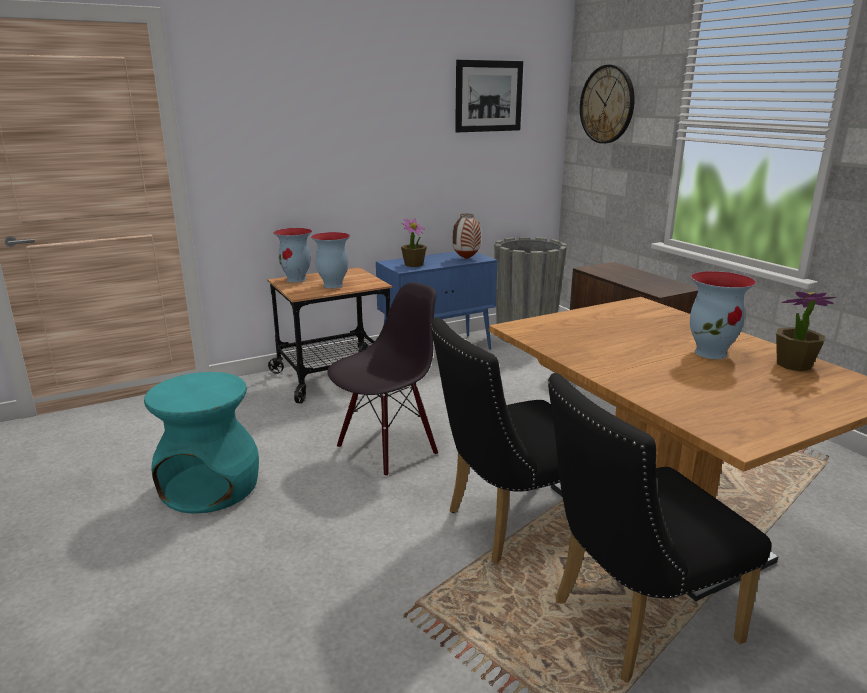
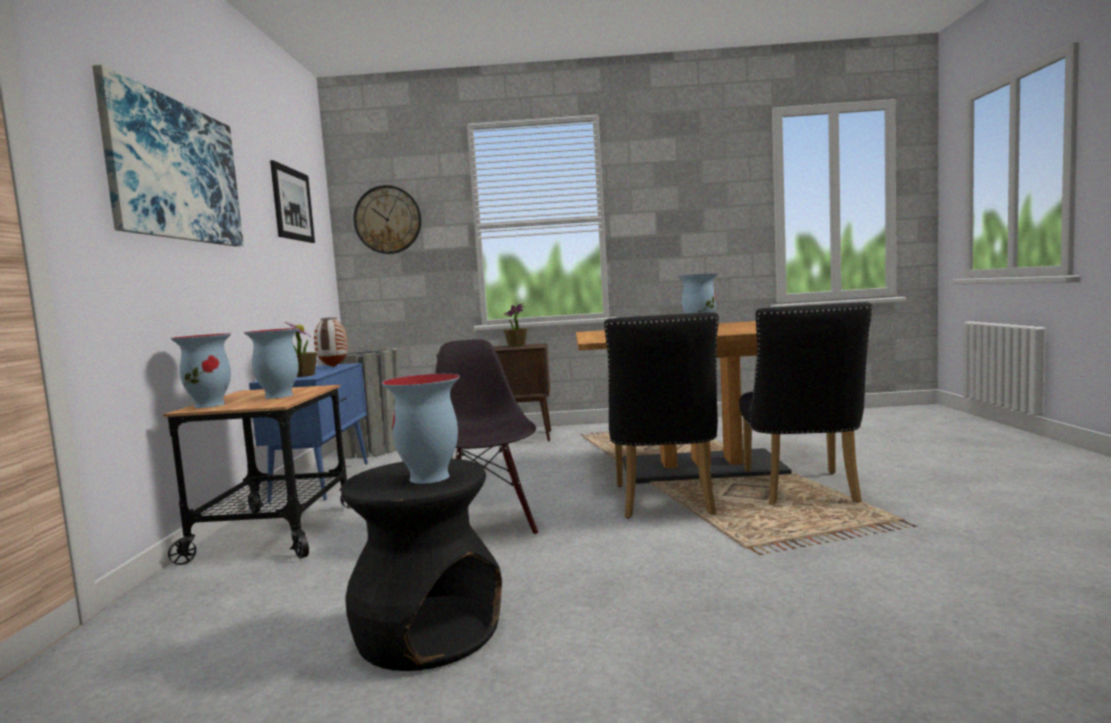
camera: 60 degrees left, 15 degrees down
turquoise stool [144,372,259,513] -> black stool [341,459,502,671]
potted plant [776,292,836,371] -> potted plant moved to [504,304,527,347]
none -> picture [92,64,244,247]
none -> vase [382,374,460,484]

